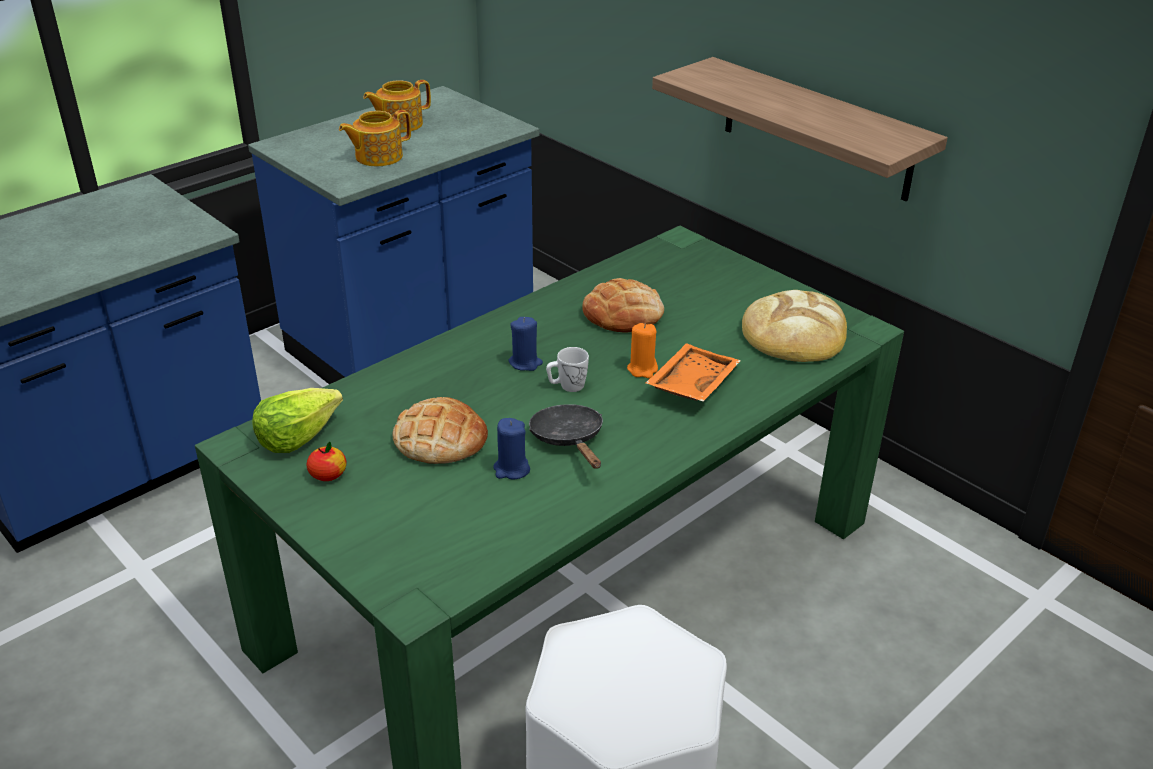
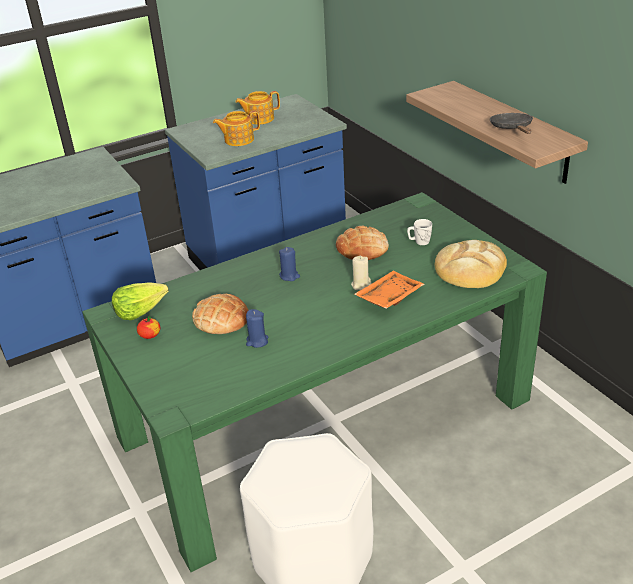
camera: 15 degrees right, 0 degrees up
black frying pan [529,404,603,469] -> black frying pan moved to [490,113,533,134]
white mug [546,347,589,392] -> white mug moved to [407,219,432,245]
orange candle [627,323,658,378] -> beige candle [351,256,371,290]

